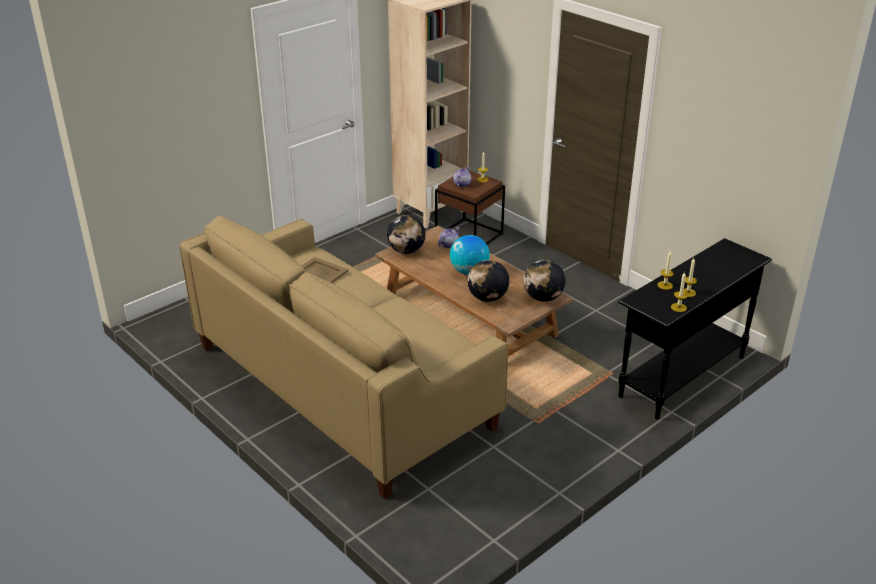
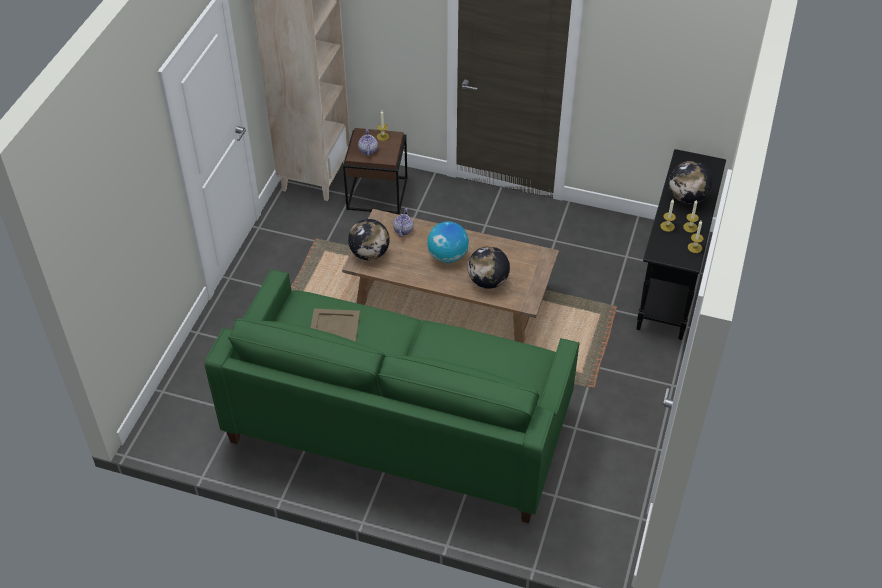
camera: 30 degrees left, 15 degrees up
beige sofa [179,216,508,499] -> green sofa [204,269,579,523]
globe [523,260,566,302] -> globe moved to [669,161,713,204]

